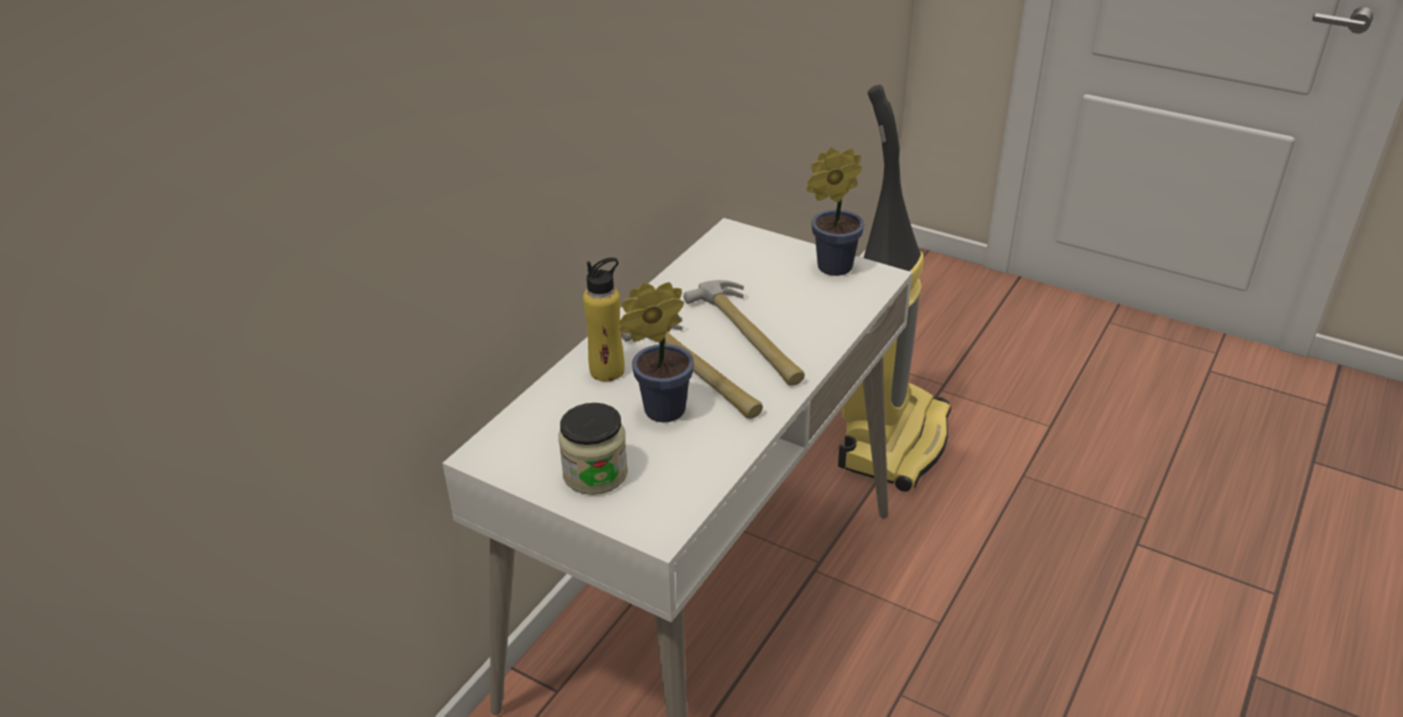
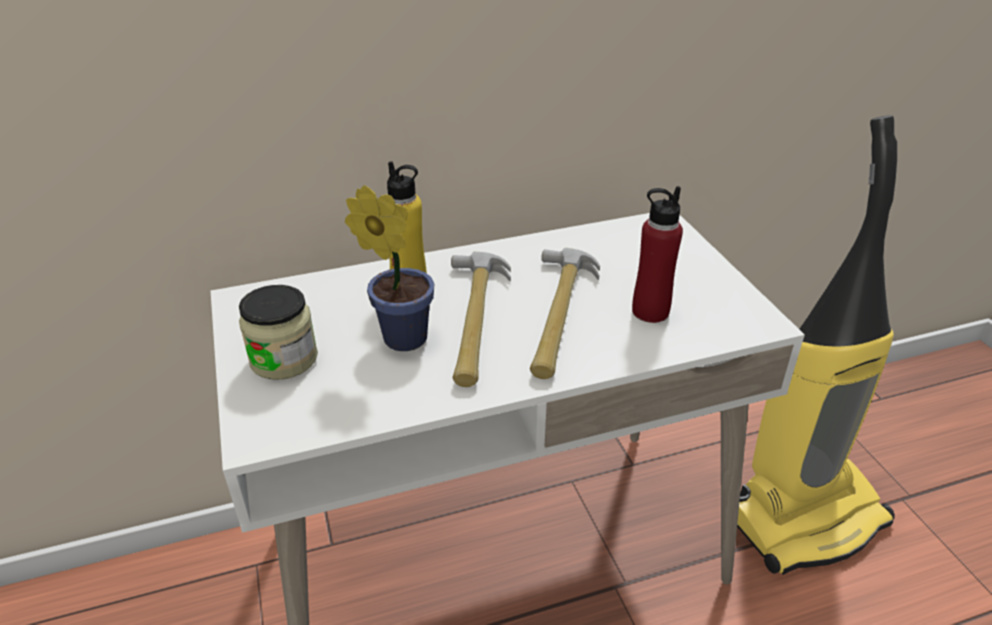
camera: 40 degrees right, 0 degrees up
potted plant [807,148,864,276] -> none
none -> red bottle [632,186,683,323]

